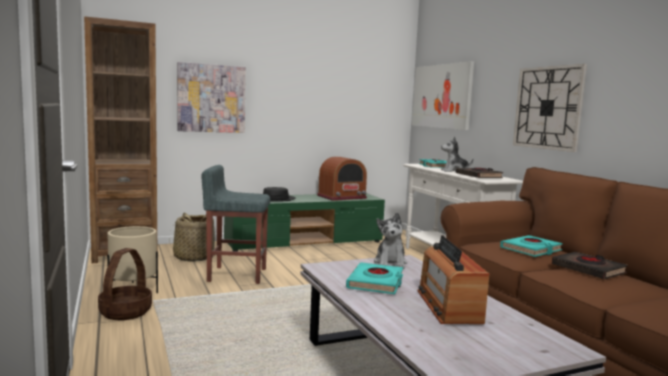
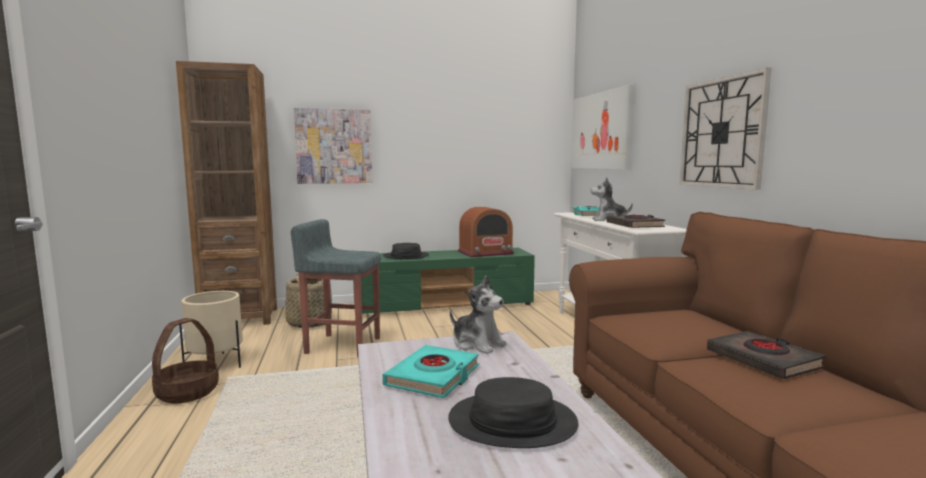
camera: 10 degrees right, 0 degrees up
plush toy [374,212,407,269] -> plush toy turned 60 degrees counterclockwise [450,276,506,354]
radio [418,235,489,324] -> black hat [448,377,578,448]
turquoise book [500,235,563,257] -> none

